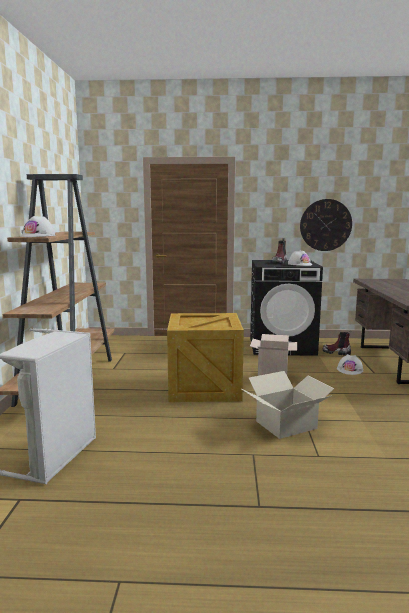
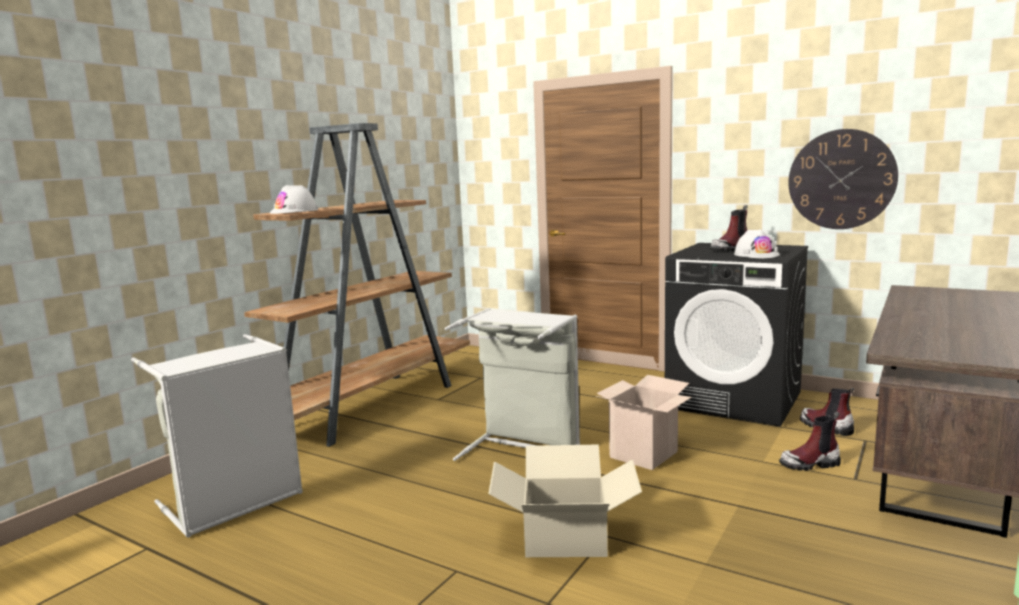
camera: 30 degrees right, 0 degrees up
crate [167,313,244,402] -> grey laundry basket [445,308,580,461]
white hard hat [337,354,363,375] -> boot [779,411,841,471]

